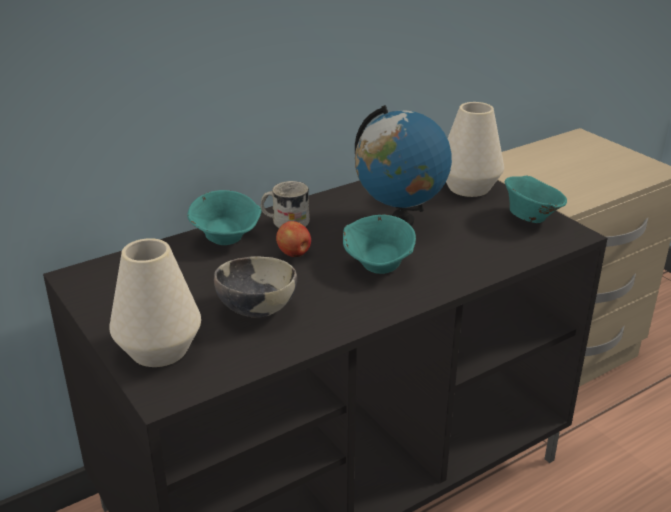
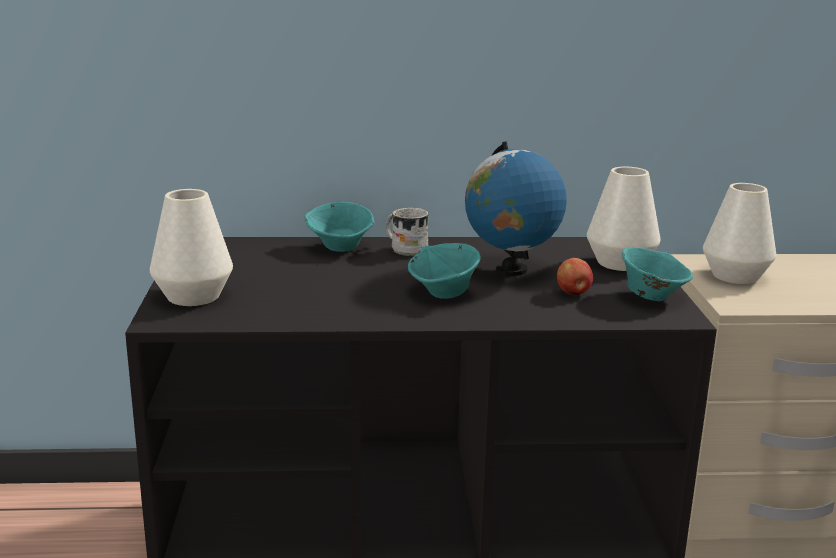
camera: 30 degrees right, 10 degrees down
bowl [214,256,297,318] -> none
apple [276,221,311,257] -> apple moved to [557,258,593,295]
none -> white vase [703,183,776,284]

